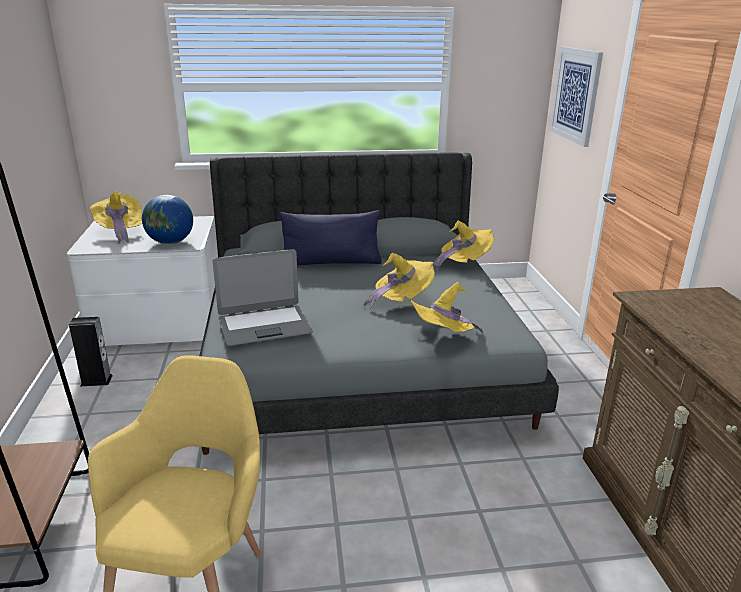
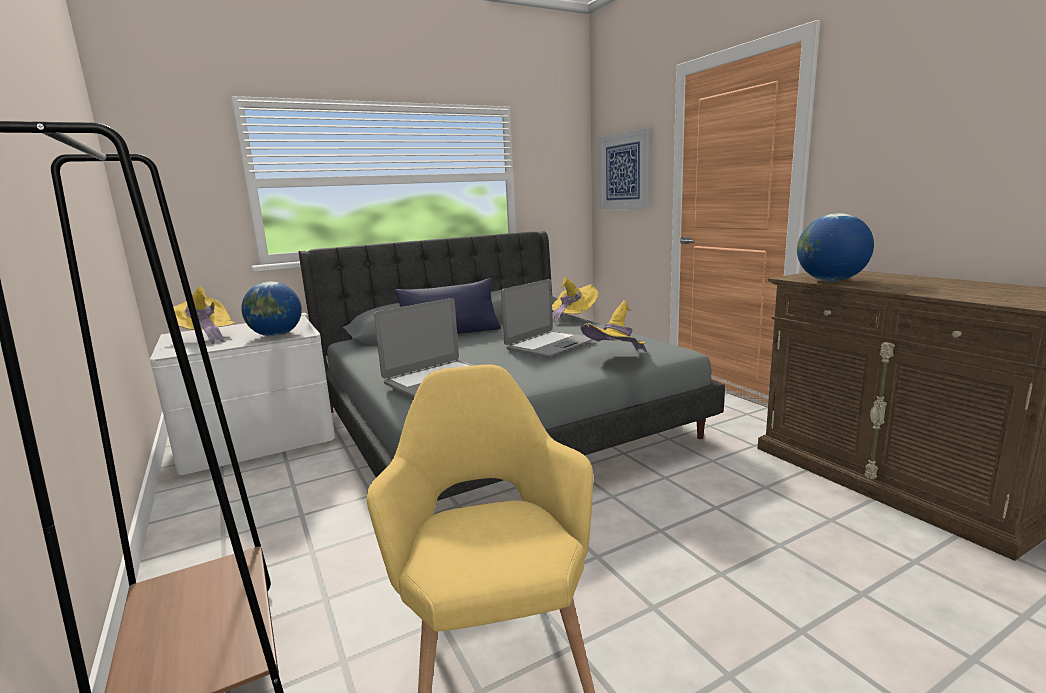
camera: 20 degrees left, 10 degrees down
speaker [69,317,113,386] -> none
yellow hat [364,253,435,310] -> laptop [501,279,593,357]
none -> globe [797,213,874,281]

